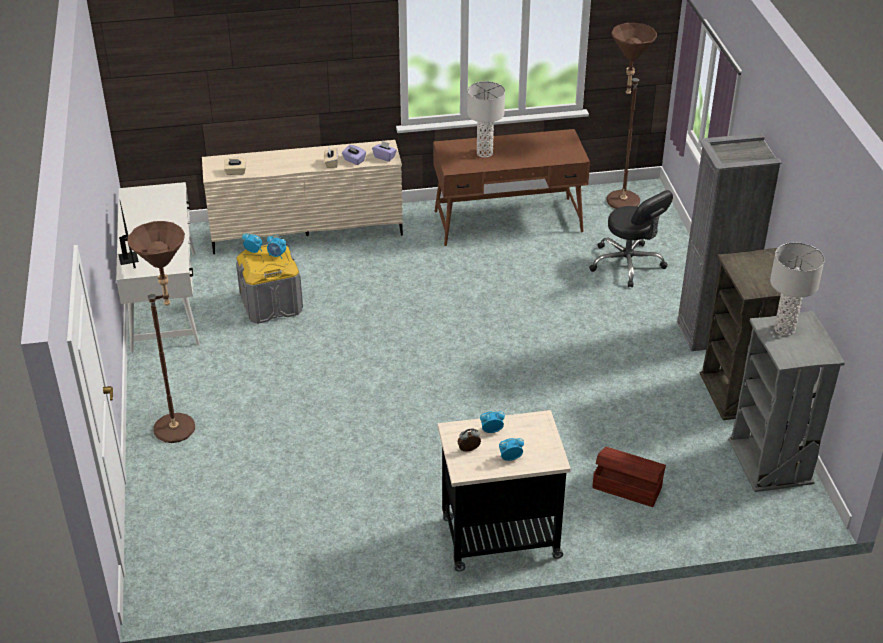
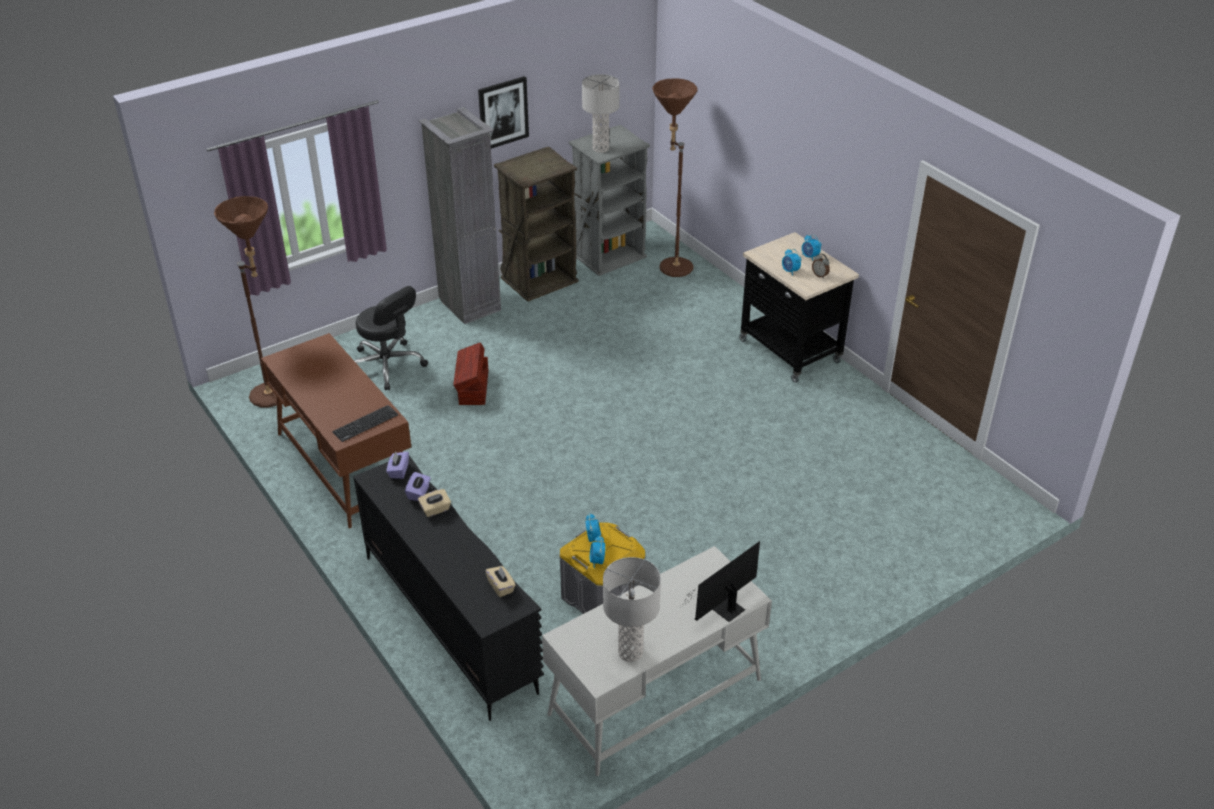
camera: 115 degrees left, 0 degrees up
brown floor lamp [127,221,195,443] -> brown floor lamp moved to [652,78,698,277]
beige dresser [202,140,403,254] -> black dresser [353,456,544,721]
white table lamp [467,81,505,158] -> white table lamp moved to [603,557,661,662]
black office chair [589,190,673,288] -> black office chair turned 105 degrees clockwise [354,286,428,390]
brown storage box [592,446,666,507] -> brown storage box moved to [453,342,488,405]
none -> keyboard [332,405,398,442]
none -> picture [478,76,529,149]

